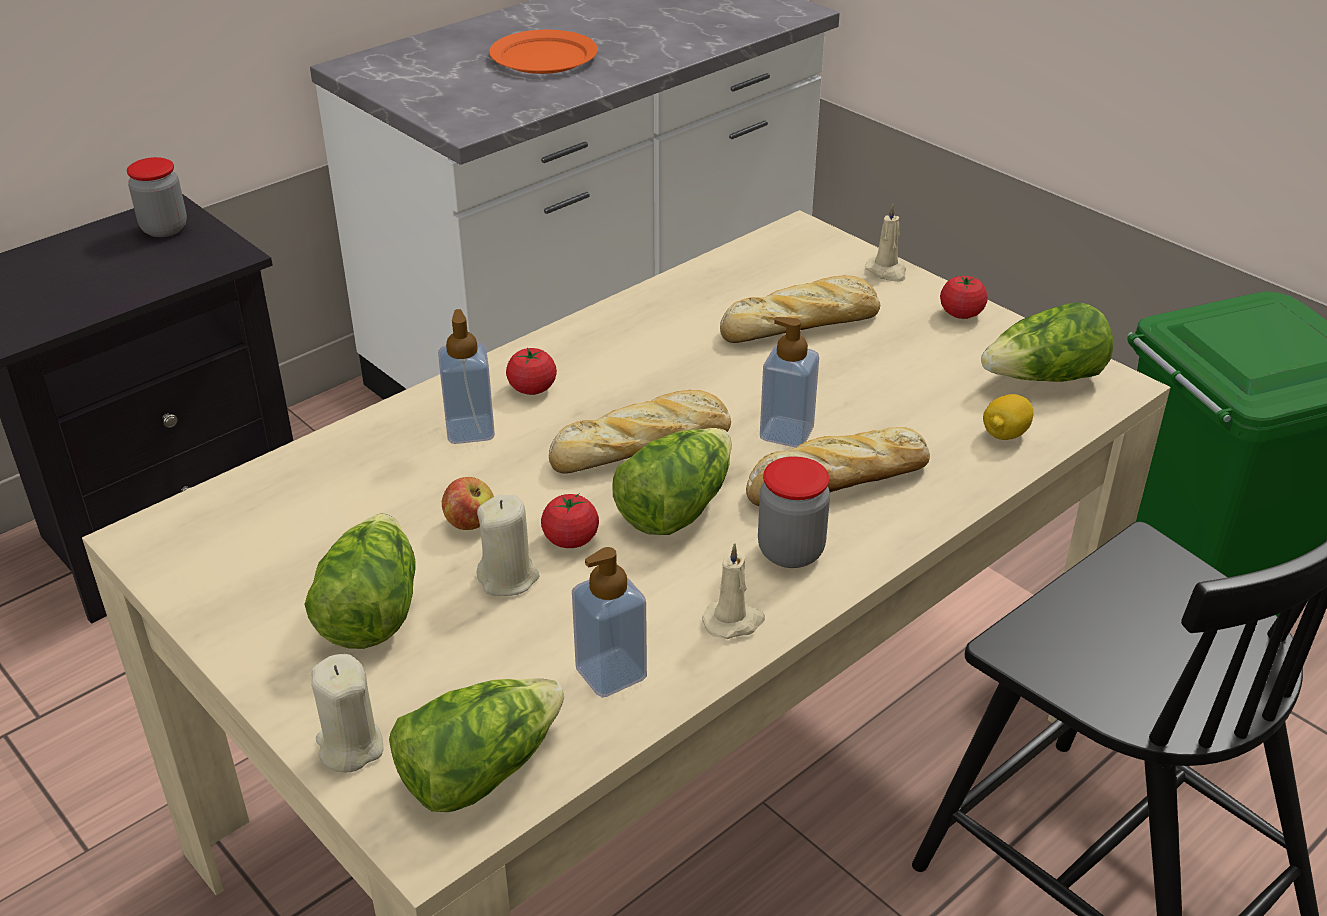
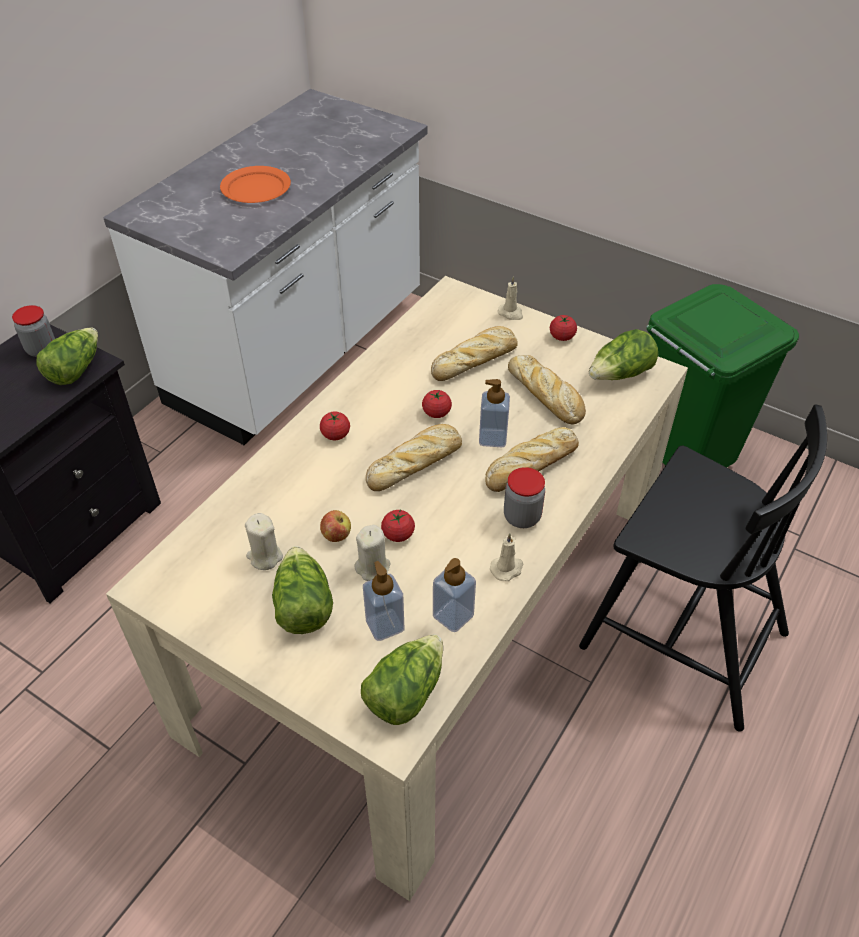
camera: 15 degrees left, 10 degrees up
beige candle [311,654,383,773] -> beige candle moved to [245,513,283,570]
soap dispenser [438,309,495,444] -> soap dispenser moved to [363,561,405,641]
lettuce [612,428,731,535] -> lettuce moved to [36,328,98,385]
lemon [983,394,1033,440] -> none
none -> tomato [422,390,452,418]
none -> bread [508,355,586,425]

